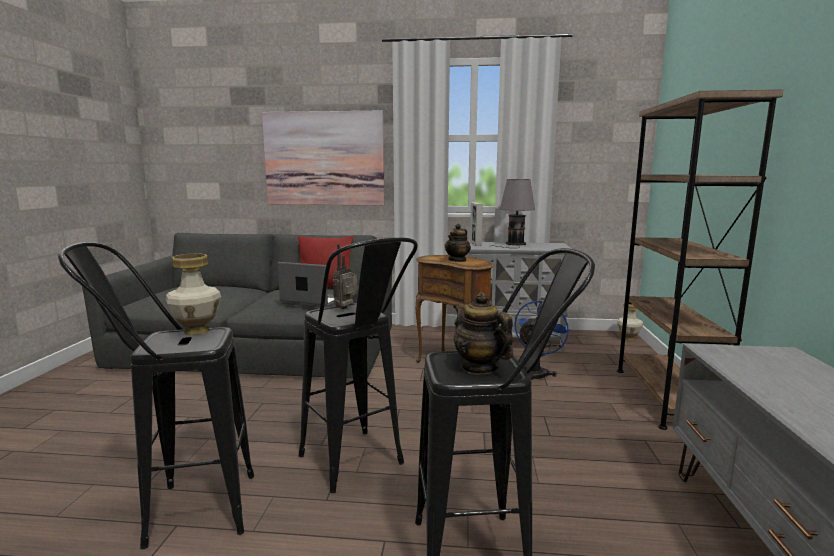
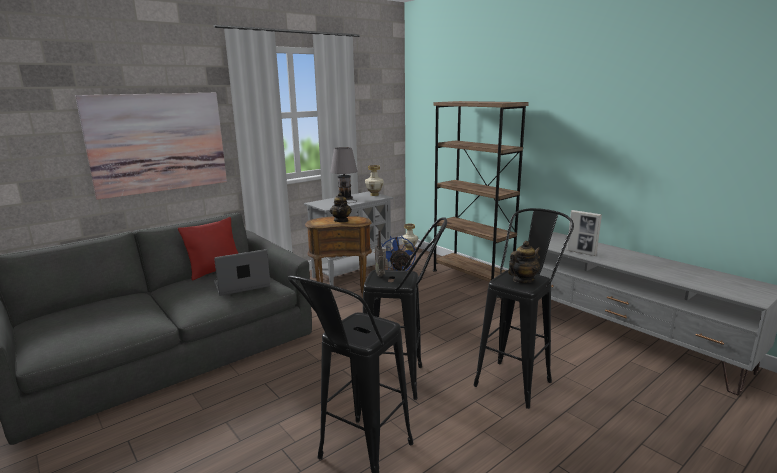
camera: 45 degrees left, 5 degrees up
vase [166,253,221,335] -> vase moved to [365,165,384,196]
teapot [453,292,513,375] -> teapot turned 135 degrees clockwise [508,241,541,283]
picture frame [470,202,483,246] -> picture frame moved to [567,210,602,256]

